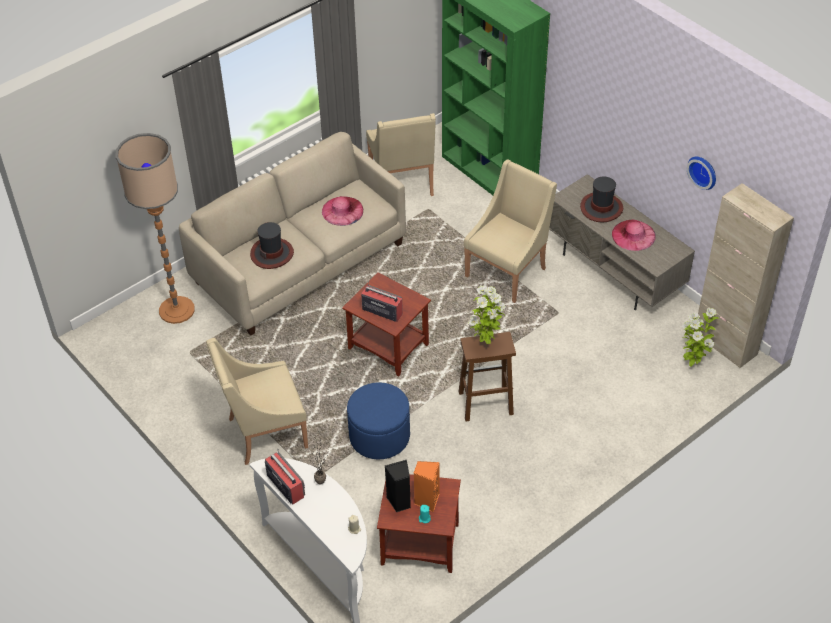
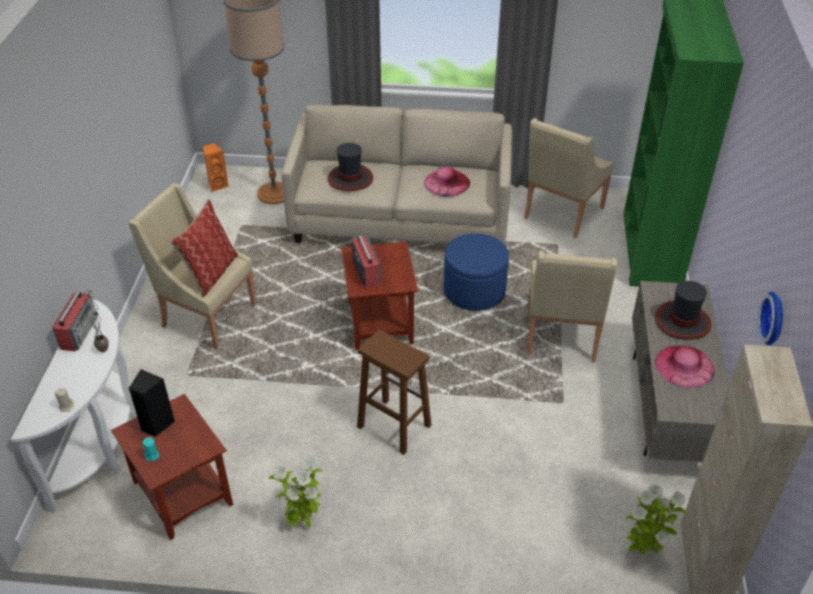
camera: 45 degrees right, 5 degrees down
blue ottoman [347,382,410,459] -> blue ottoman moved to [444,233,509,311]
orange speaker [414,461,440,512] -> orange speaker moved to [203,143,229,192]
beige armchair [464,159,557,303] -> beige armchair turned 105 degrees clockwise [527,251,618,363]
potted plant [469,285,506,345] -> potted plant moved to [268,456,323,528]
none -> pillow [170,199,238,298]

